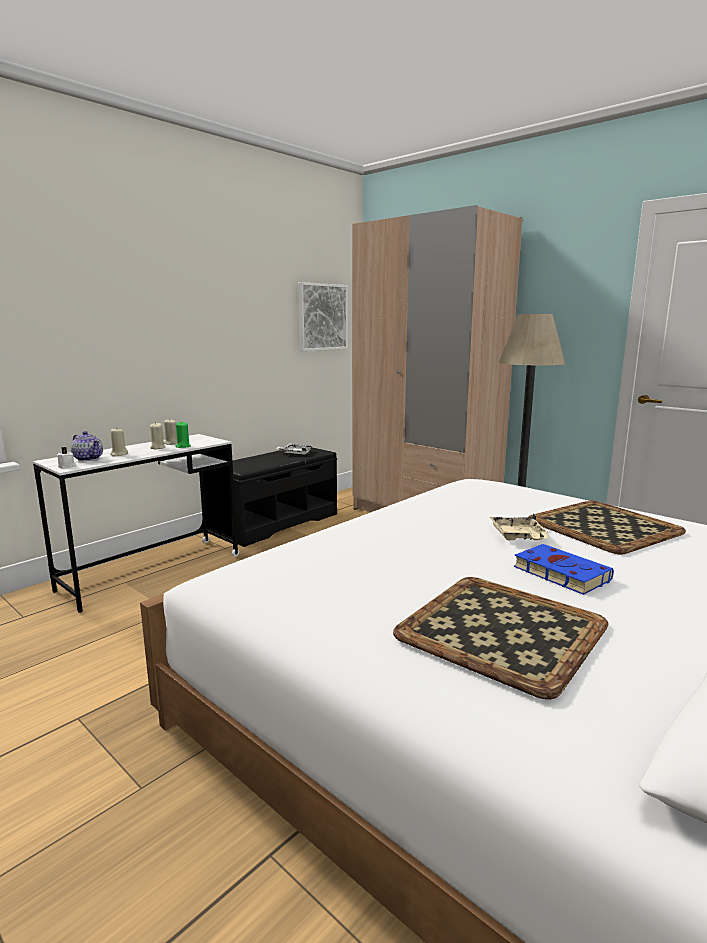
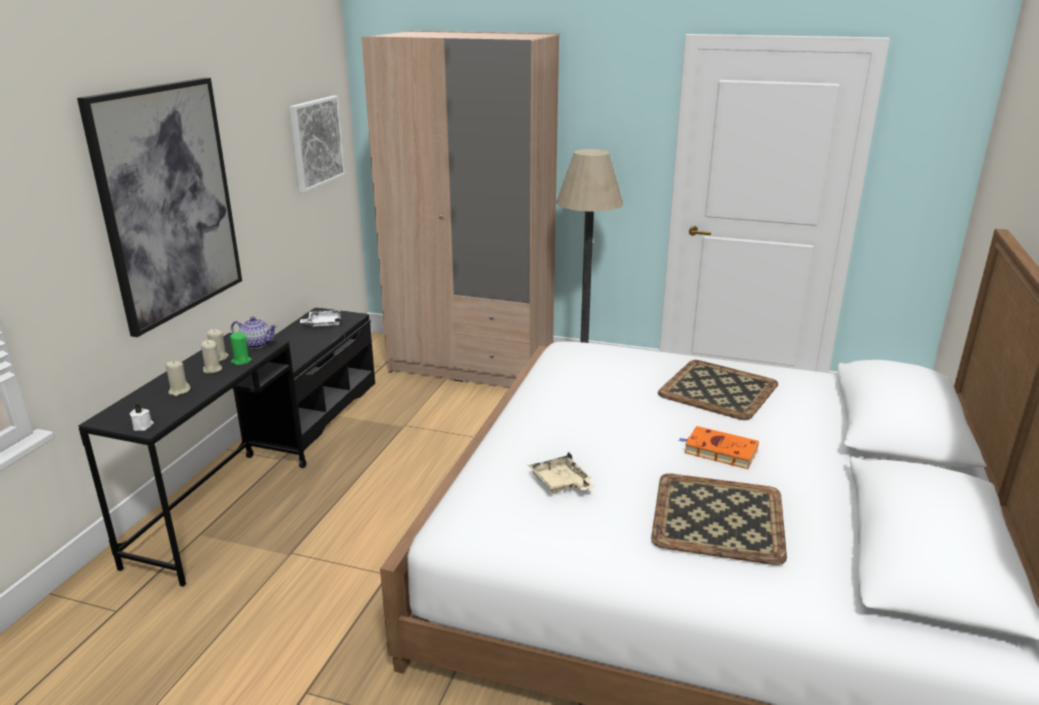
camera: 25 degrees left, 10 degrees up
white desk [33,434,239,613] -> black desk [78,333,306,587]
teapot [71,431,103,461] -> teapot moved to [231,317,277,349]
beige tray [490,513,549,540] -> beige tray moved to [528,452,595,493]
blue book [514,544,614,595] -> orange book [678,426,759,469]
none -> picture [77,78,242,337]

